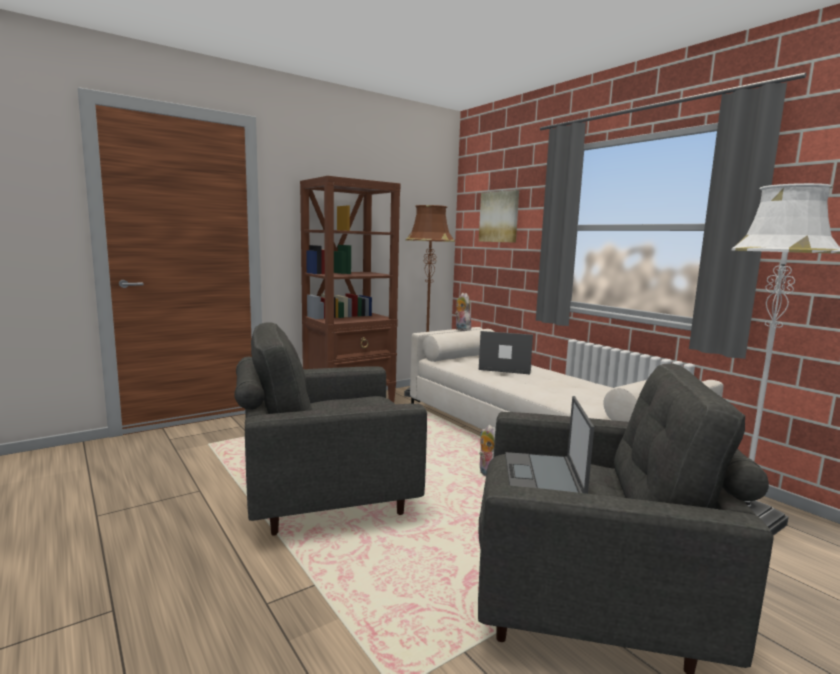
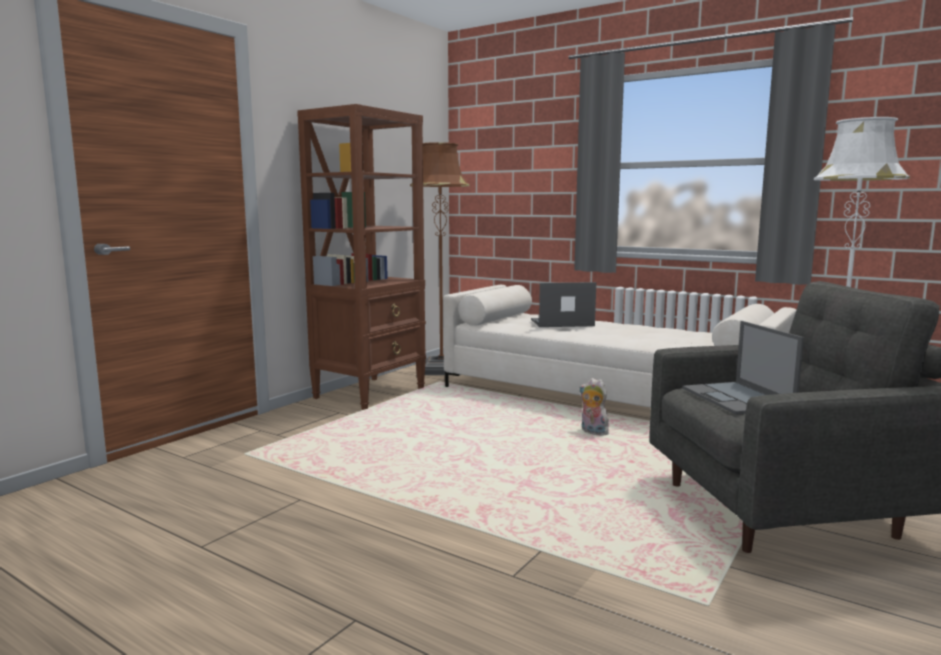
camera: 20 degrees left, 0 degrees up
grey armchair [234,322,427,535] -> none
plush toy [455,293,471,331] -> none
picture [479,190,519,243] -> none

